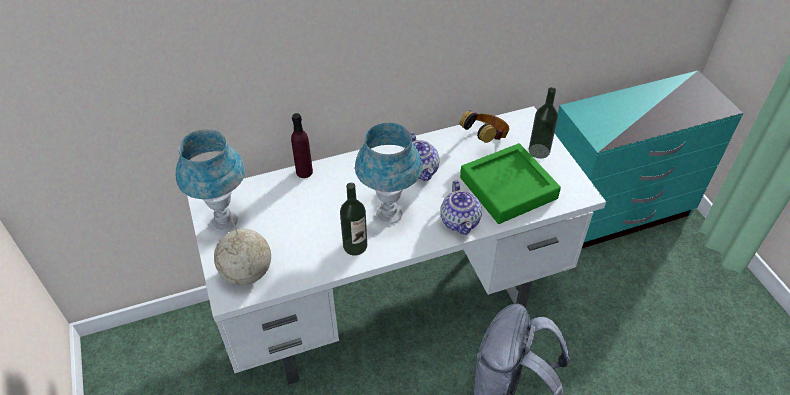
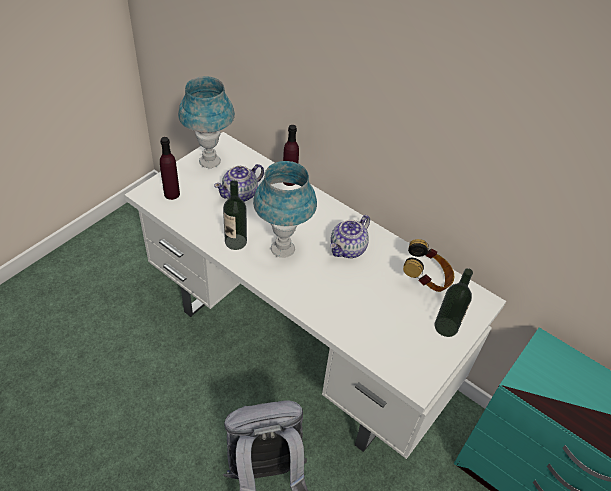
camera: 55 degrees right, 0 degrees up
globe [214,212,271,285] -> purple bottle [160,137,180,200]
teapot [441,180,482,235] -> teapot moved to [214,164,264,202]
green tray [460,143,561,224] -> none

